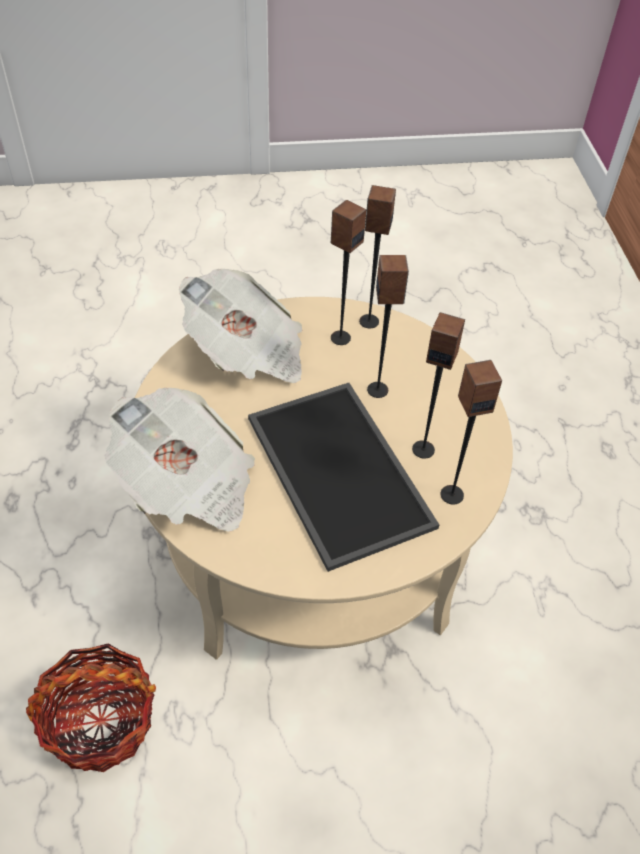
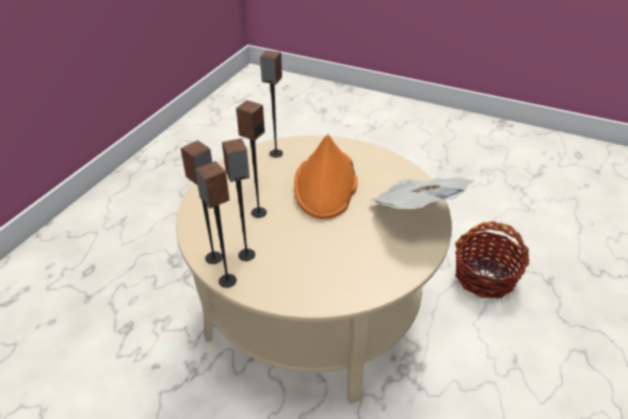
camera: 145 degrees left, 10 degrees down
newspaper [179,269,302,383] -> none
tray [248,383,439,572] -> orange hat [294,134,358,219]
speaker [412,312,465,459] -> speaker moved to [195,161,237,288]

